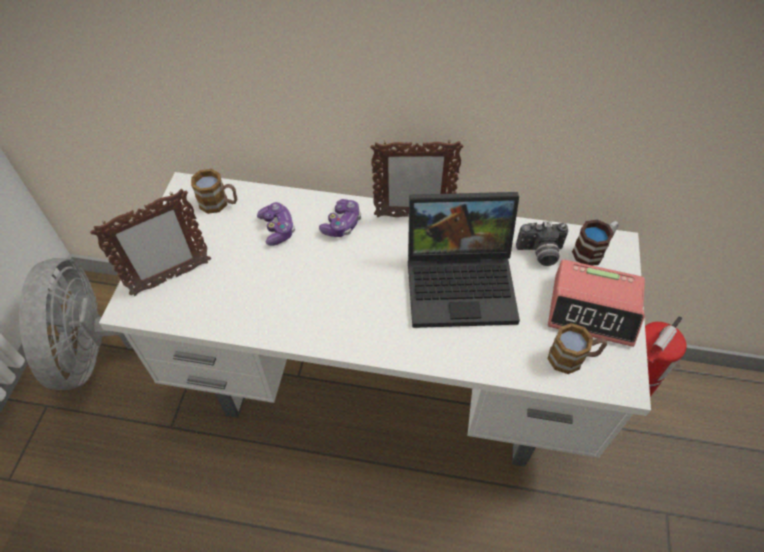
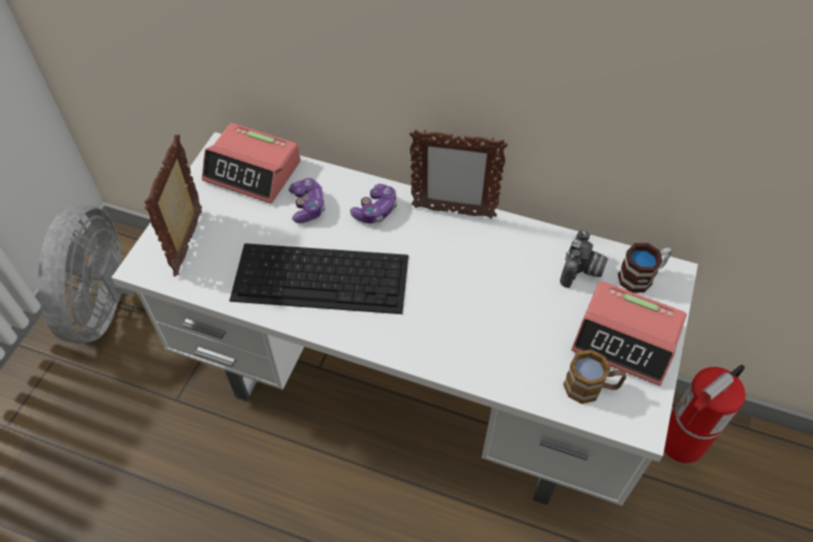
camera: 10 degrees right, 0 degrees up
picture frame [90,189,211,296] -> picture frame turned 120 degrees clockwise [145,134,202,276]
mug [191,169,237,214] -> alarm clock [202,123,301,204]
laptop [408,192,520,328] -> none
camera [516,221,569,266] -> camera turned 75 degrees counterclockwise [560,230,608,288]
none -> keyboard [229,243,409,314]

